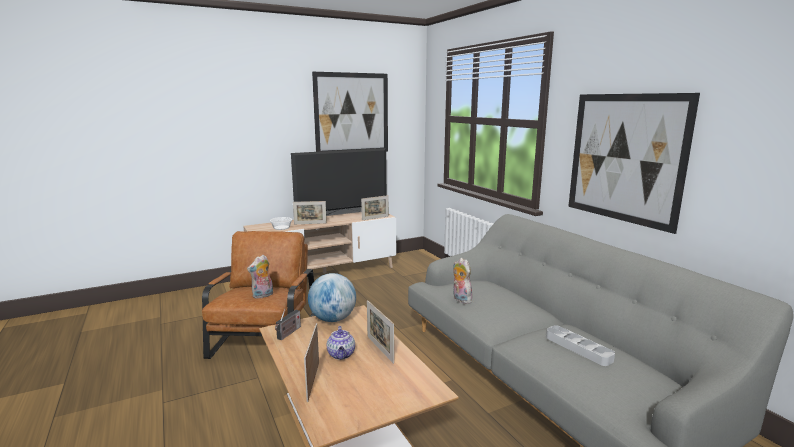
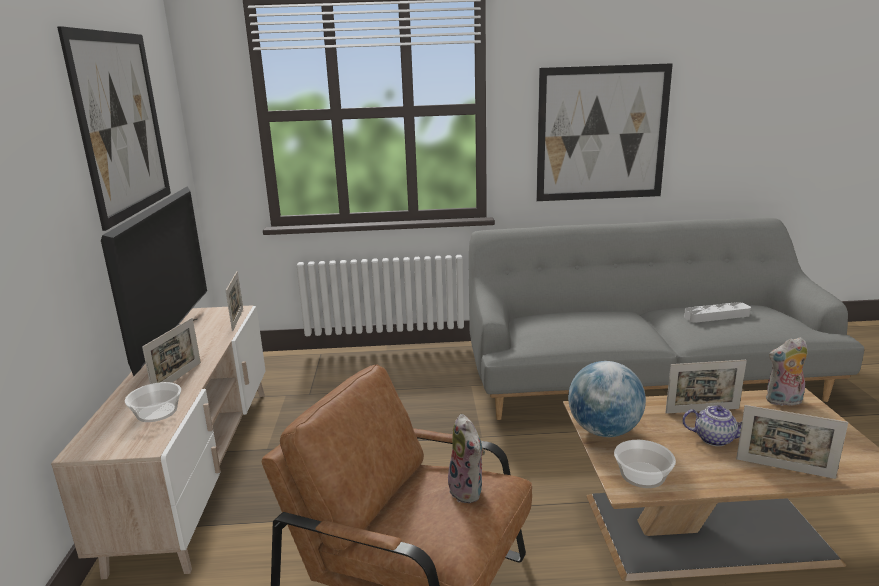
camera: 65 degrees left, 5 degrees up
radio [275,309,301,340] -> bowl [614,440,676,488]
plush toy [453,258,472,304] -> plush toy moved to [766,337,808,406]

